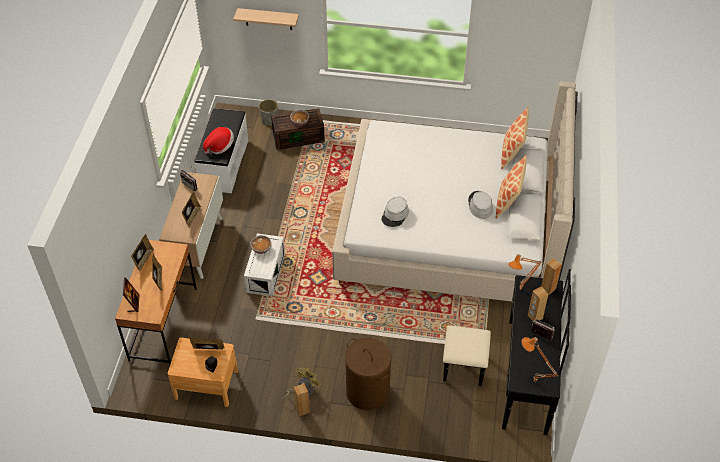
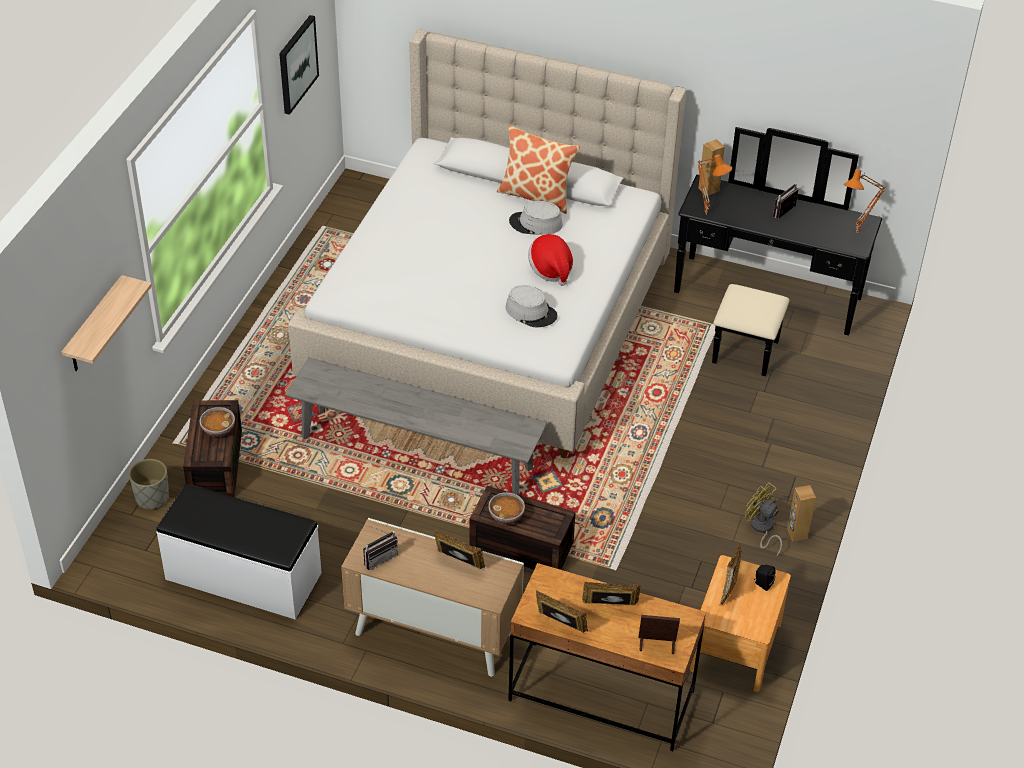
camera: 80 degrees left, 5 degrees down
hat [203,127,234,154] -> hat moved to [528,234,573,286]
white storage box [244,233,285,296] -> brown storage box [469,486,576,570]
brown laundry basket [345,338,391,410] -> none
pillow [501,107,529,169] -> none
brown speaker [528,286,548,322] -> none
none -> picture [279,15,319,115]
none -> grey bench [285,358,547,495]

